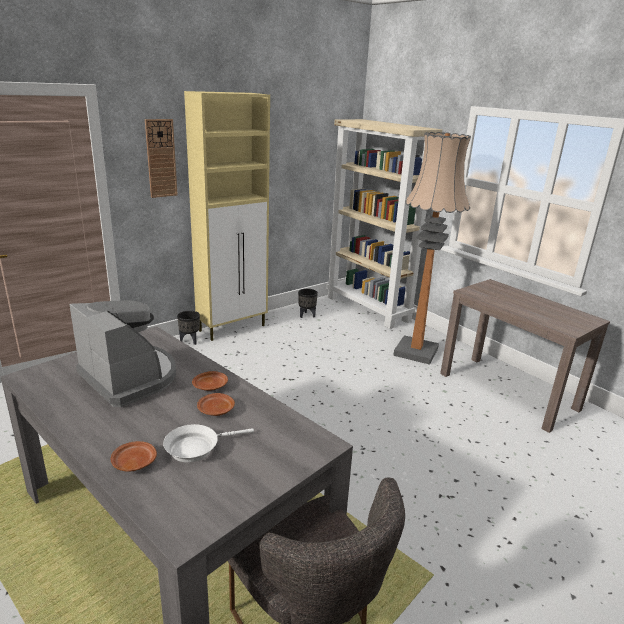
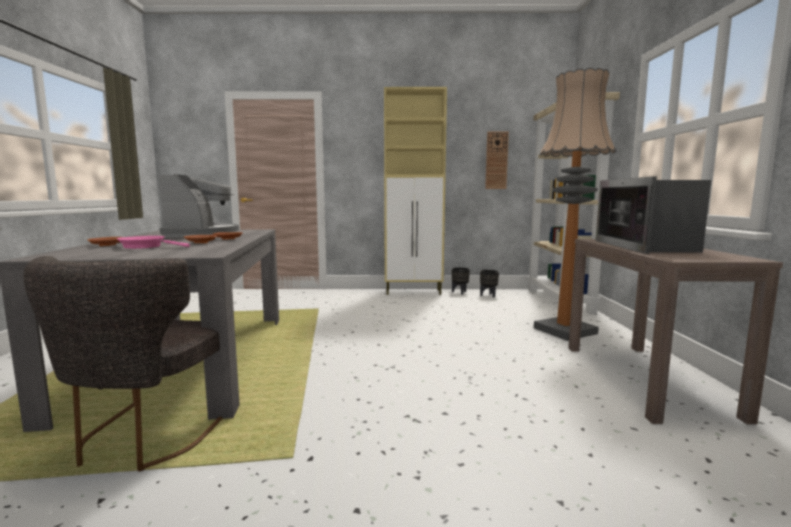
camera: 40 degrees right, 15 degrees down
wall clock [145,119,178,198] -> wall clock moved to [485,132,509,189]
white frying pan [163,424,254,463] -> pink frying pan [117,236,190,249]
black planter [177,311,200,345] -> black planter moved to [451,267,470,295]
none -> microwave [596,176,711,254]

